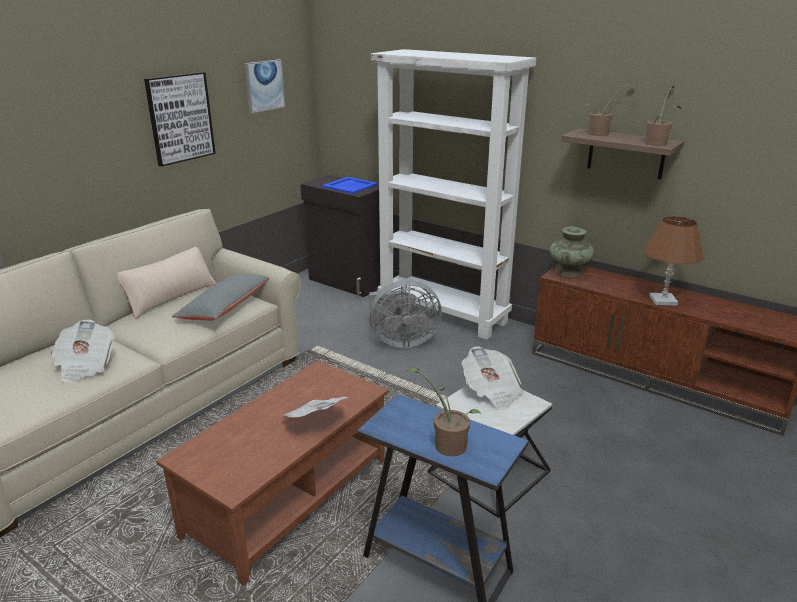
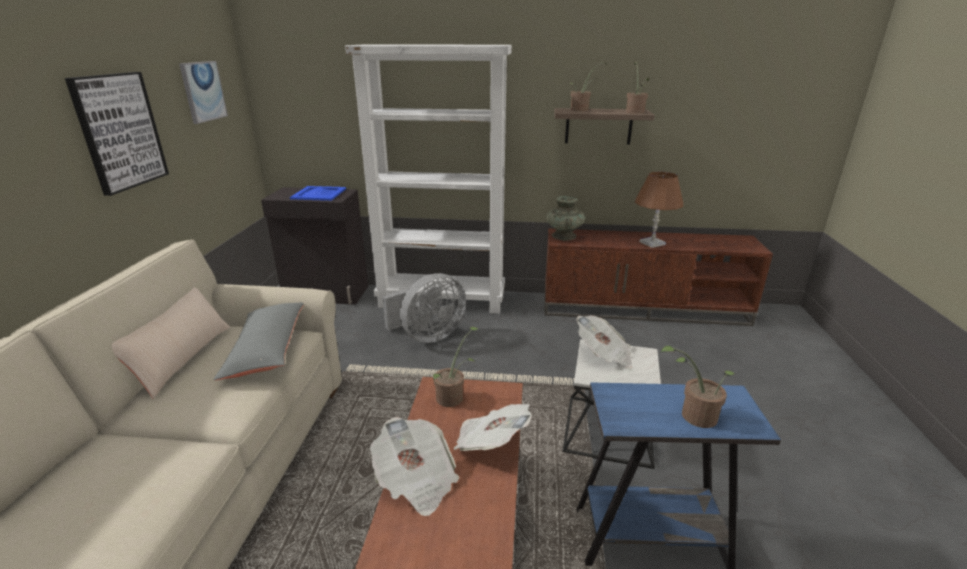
camera: 30 degrees left, 0 degrees up
newspaper [51,320,115,383] -> newspaper moved to [370,417,459,516]
none -> potted plant [433,327,478,407]

